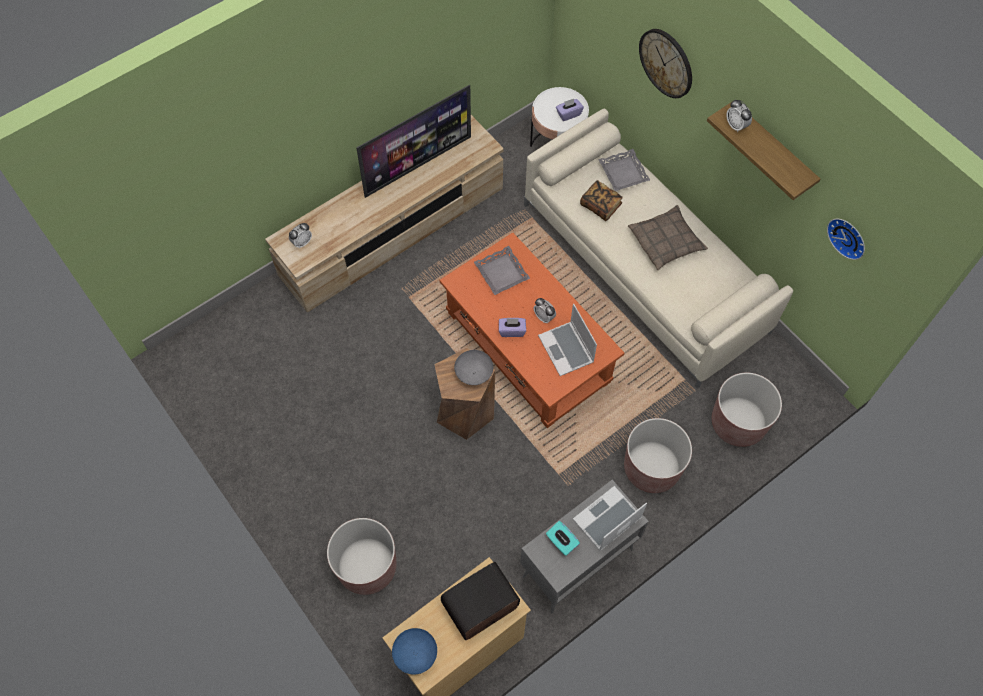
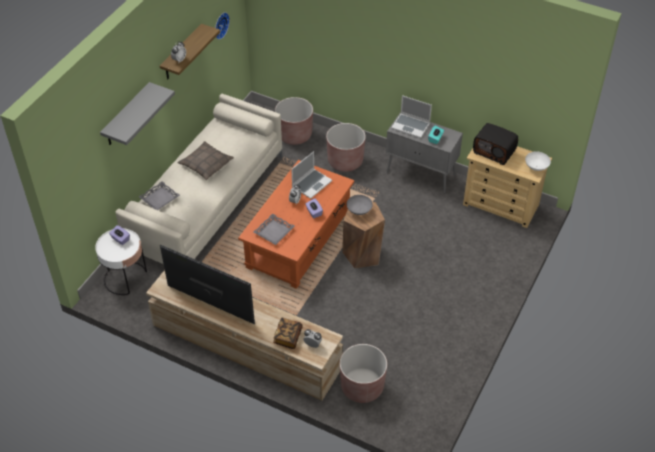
camera: 115 degrees left, 15 degrees down
brown planter [327,518,396,595] -> brown planter moved to [340,344,387,403]
blue bowl [392,628,437,675] -> white bowl [525,151,551,171]
book [580,180,623,221] -> book moved to [273,318,302,349]
wall clock [639,29,692,98] -> grey shelf [100,82,175,145]

